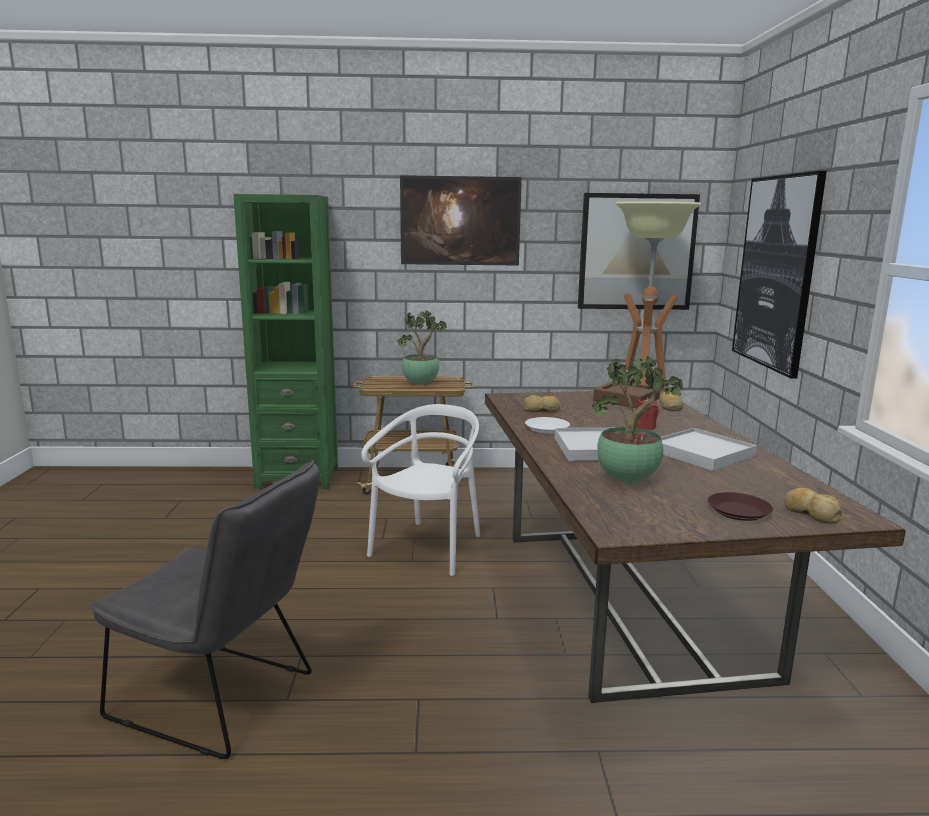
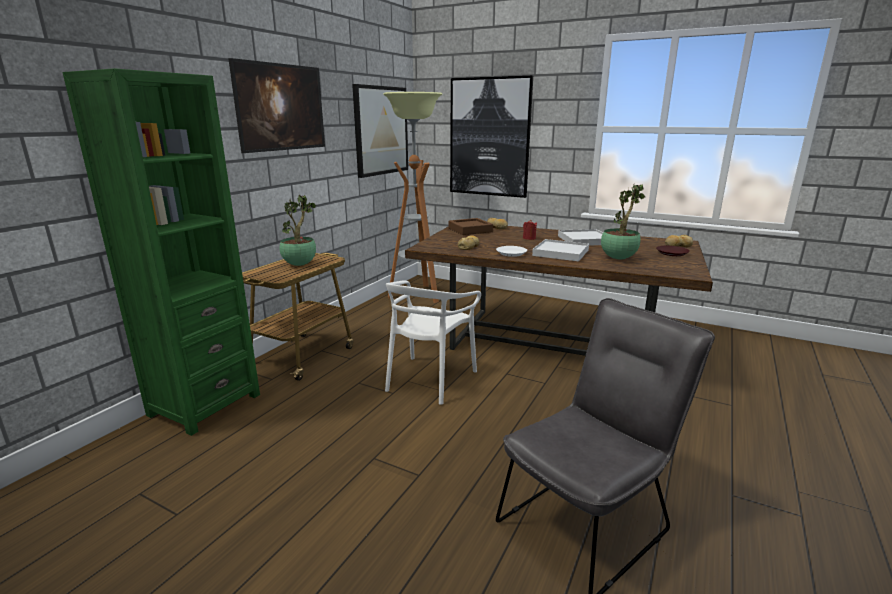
camera: 60 degrees left, 5 degrees up
white chair [361,404,480,576] -> white chair turned 120 degrees counterclockwise [385,281,481,405]

